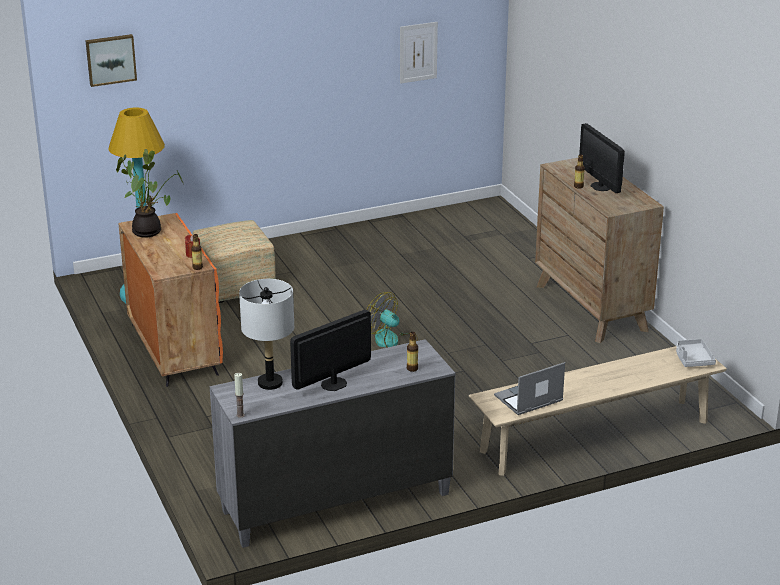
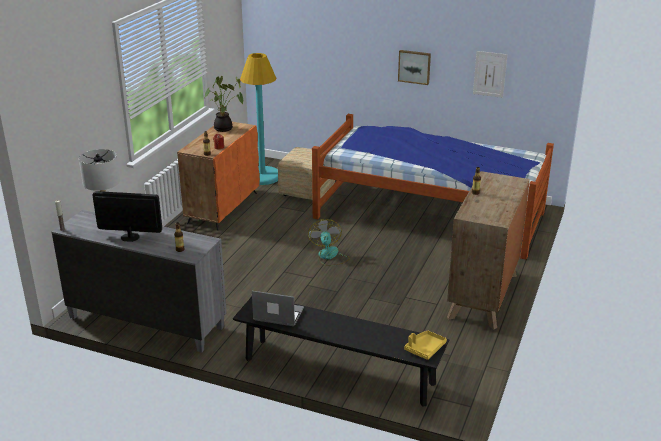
camera: 45 degrees right, 0 degrees up
picture [85,34,137,87] -> picture moved to [398,50,431,85]
beige bench [469,346,727,476] -> black bench [233,297,449,407]
monitor [579,123,625,193] -> none
grey tray [676,339,716,367] -> yellow tray [404,331,447,360]
none -> bed [312,114,554,260]

